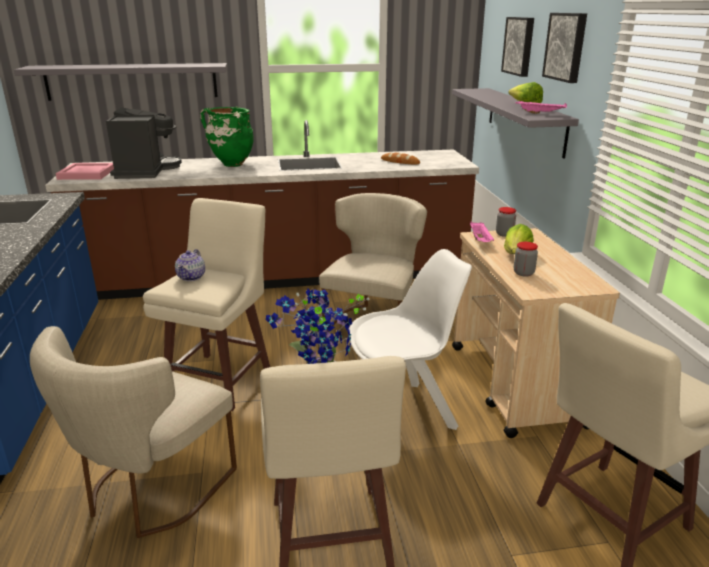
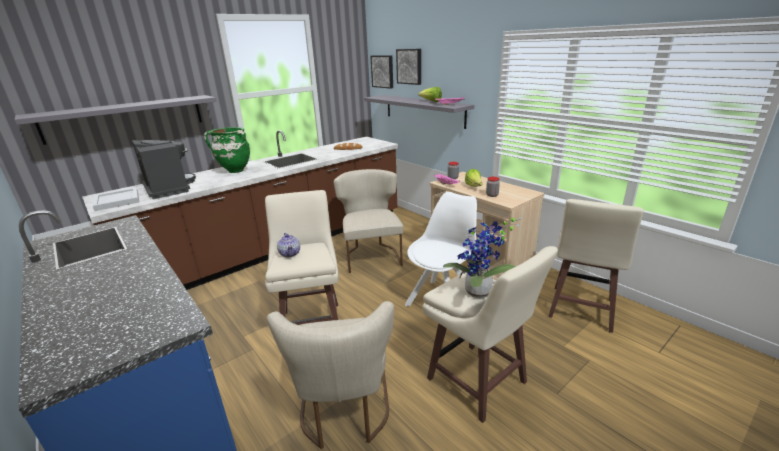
camera: 30 degrees left, 0 degrees up
pink tray [56,163,114,180] -> white tray [93,187,139,211]
picture [542,13,587,83] -> picture moved to [370,55,393,89]

